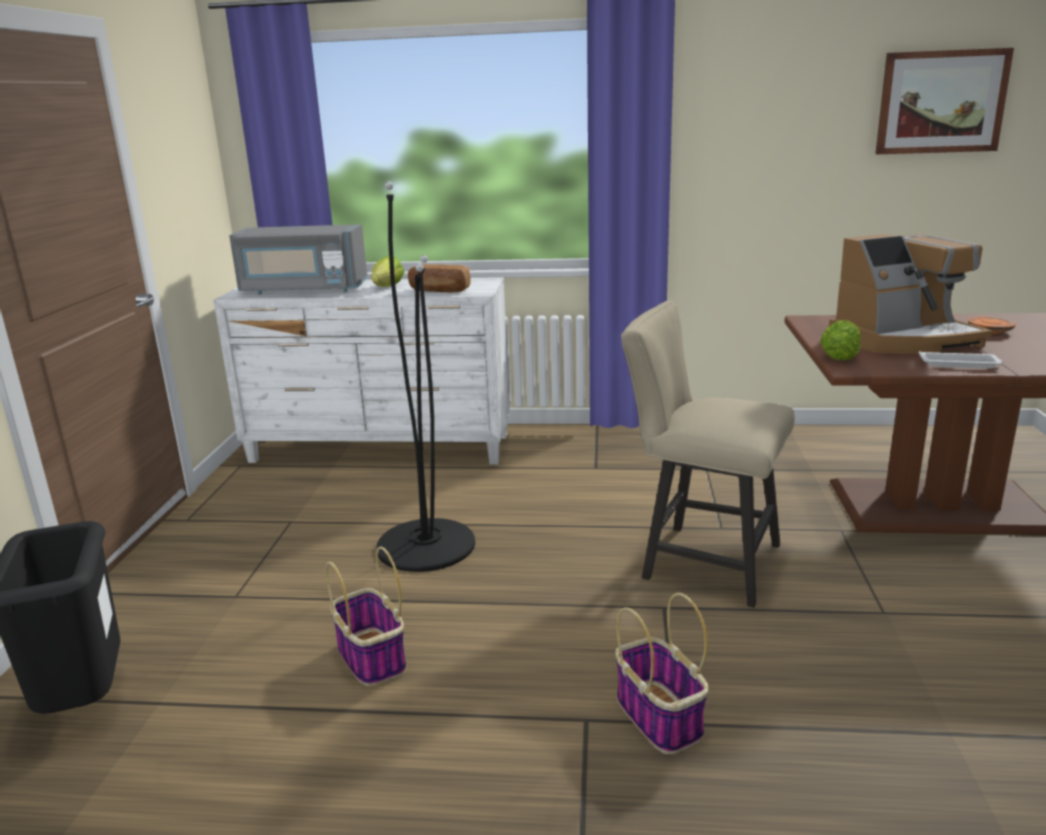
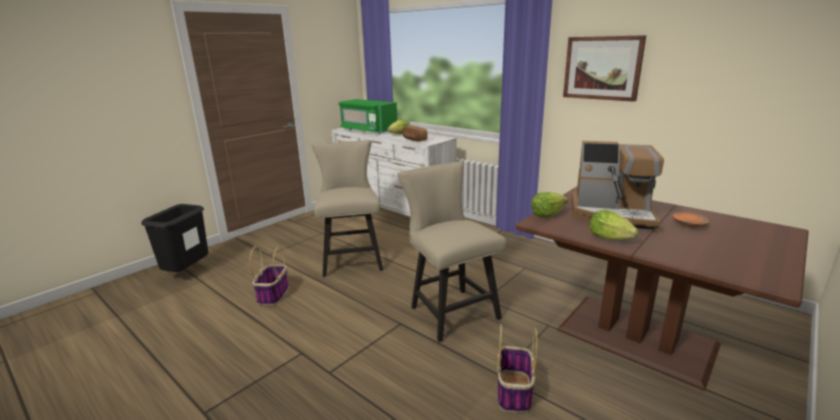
camera: 35 degrees right, 0 degrees up
grey microwave [229,224,368,294] -> green microwave [339,99,397,134]
black floor lamp [376,182,475,572] -> beige chair [312,140,383,277]
basket [615,593,709,754] -> basket moved to [497,324,538,413]
picture [875,48,1014,154] -> picture moved to [563,35,646,102]
white tray [918,351,1002,369] -> lettuce [590,210,639,240]

